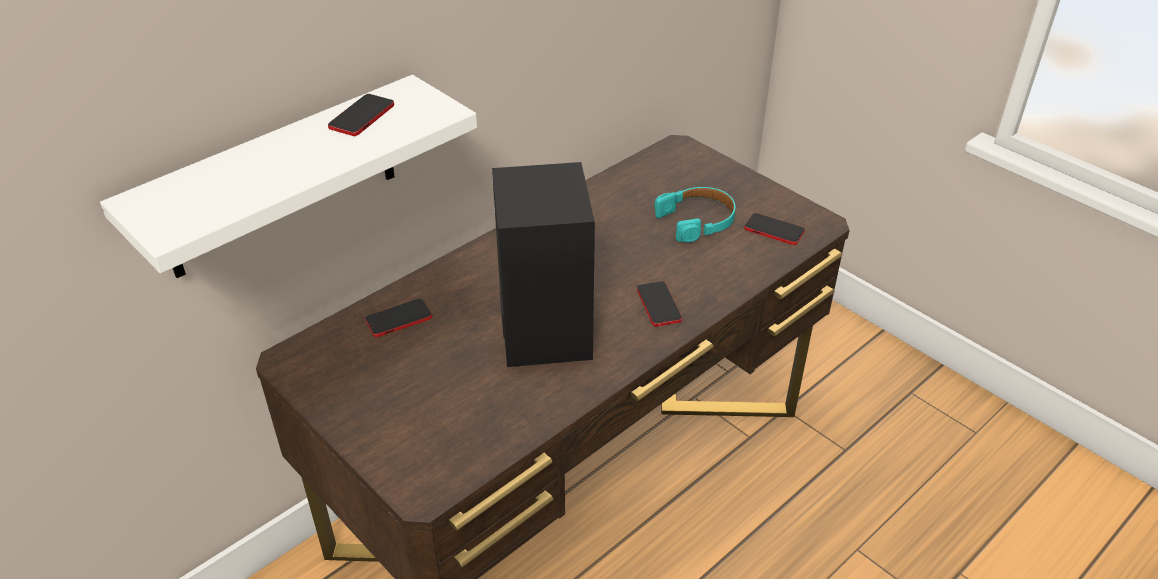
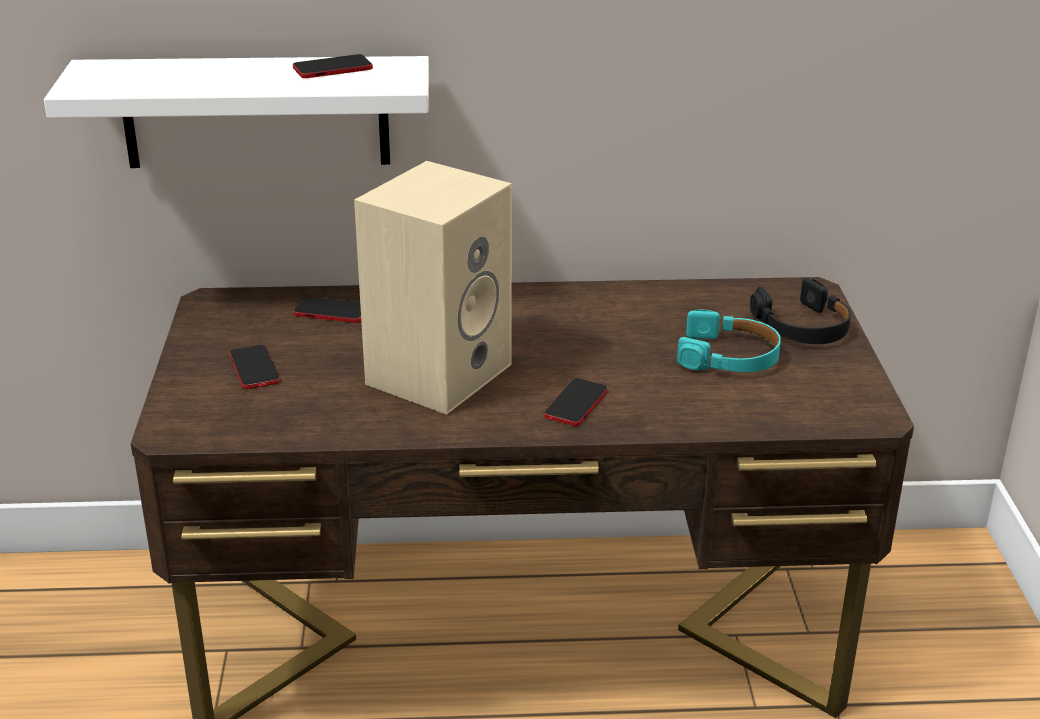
camera: 40 degrees right, 10 degrees down
black speaker [492,162,595,367] -> beige speaker [354,161,512,415]
phone [744,213,805,245] -> phone moved to [230,345,280,389]
none -> black headphones [750,278,851,344]

